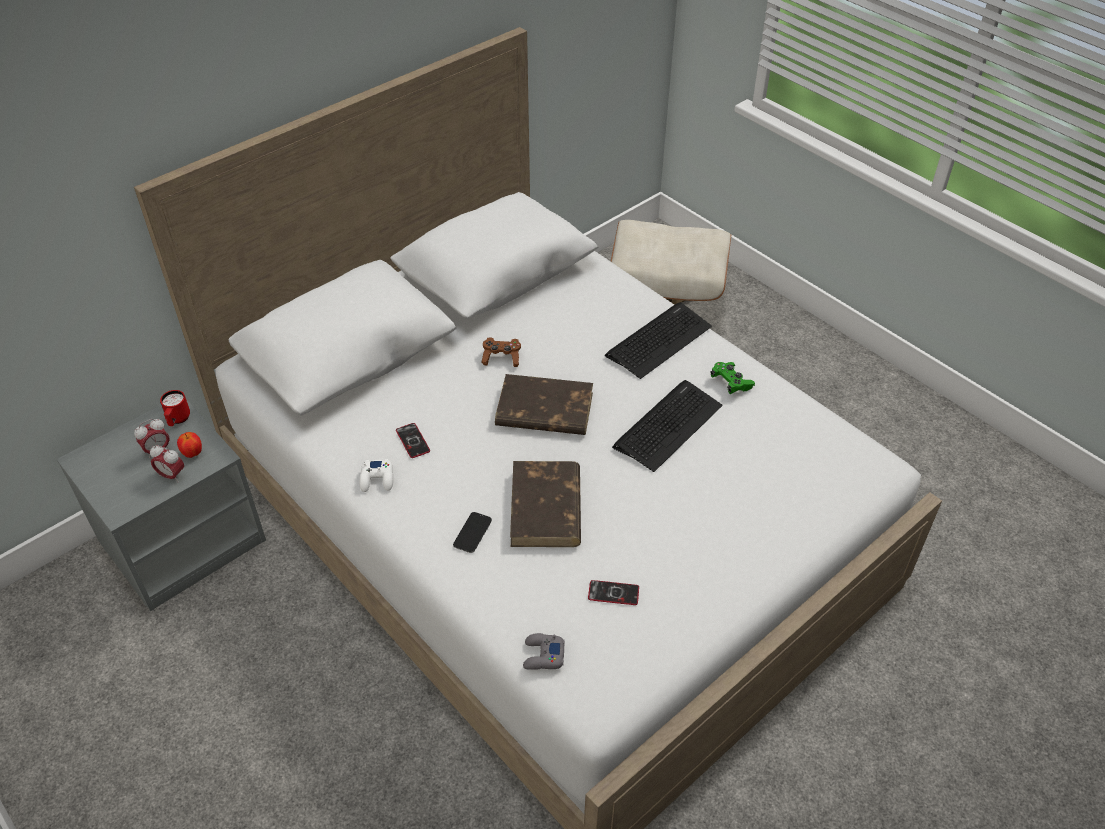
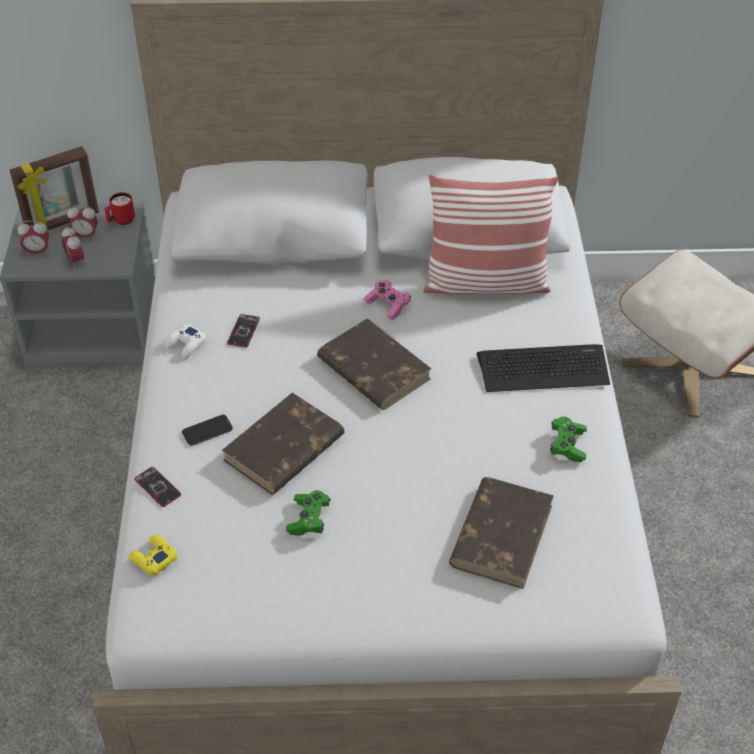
camera: 40 degrees right, 0 degrees up
apple [177,432,202,458] -> none
brown game controller [481,338,521,367] -> pink game controller [364,279,411,320]
grey game controller [523,633,565,670] -> yellow game controller [128,535,177,575]
phone [588,580,639,605] -> phone moved to [134,467,181,507]
keyboard [612,380,722,472] -> none
none -> picture frame [10,146,99,232]
none -> alarm clock [17,220,49,256]
none -> green game controller [286,490,331,536]
none -> pillow [423,174,558,295]
none -> brown book [449,477,554,589]

